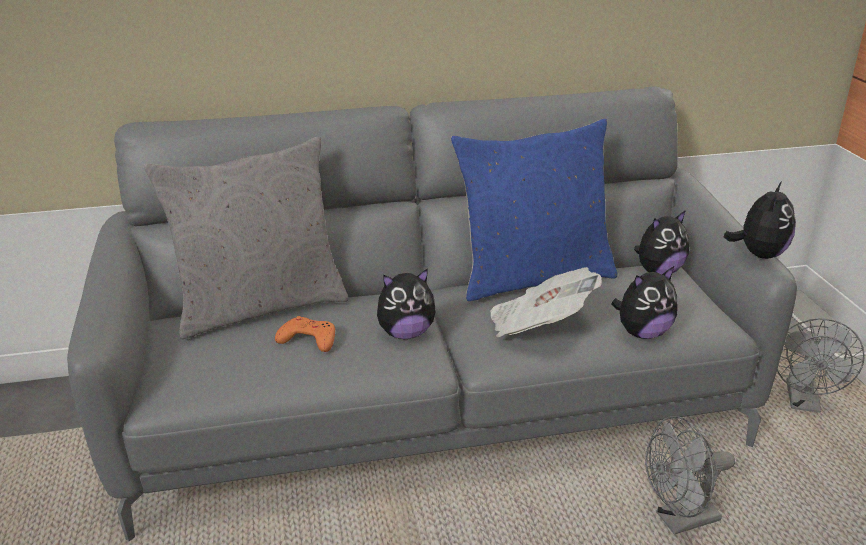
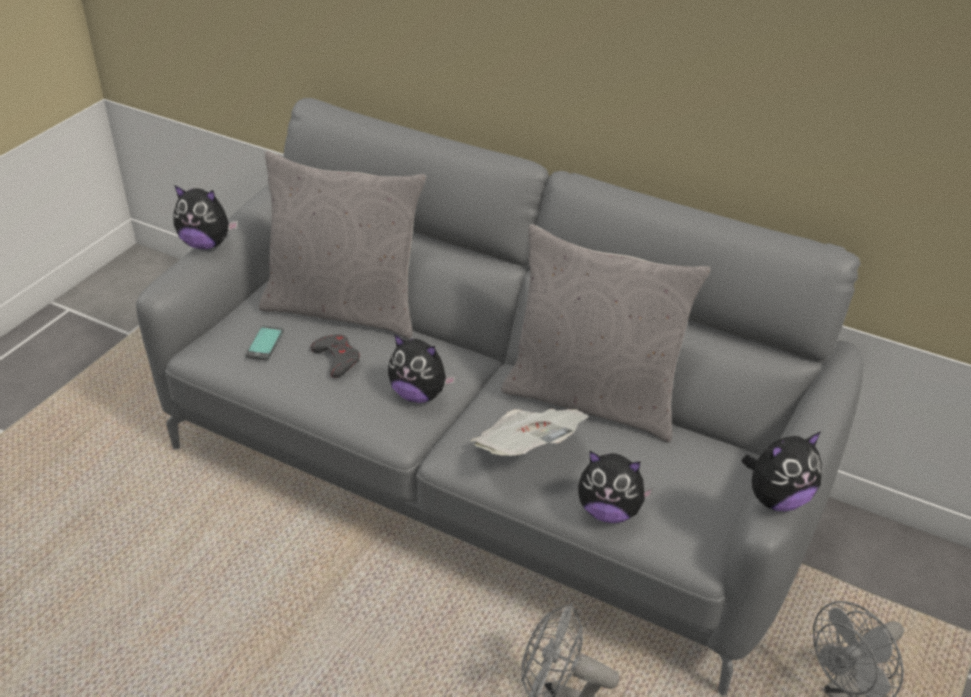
camera: 40 degrees right, 10 degrees up
orange game controller [275,316,335,352] -> grey game controller [310,334,360,378]
blue pillow [451,119,617,301] -> grey pillow [501,224,711,443]
plush toy [634,210,689,274] -> plush toy moved to [173,185,238,250]
none -> phone [246,325,284,360]

